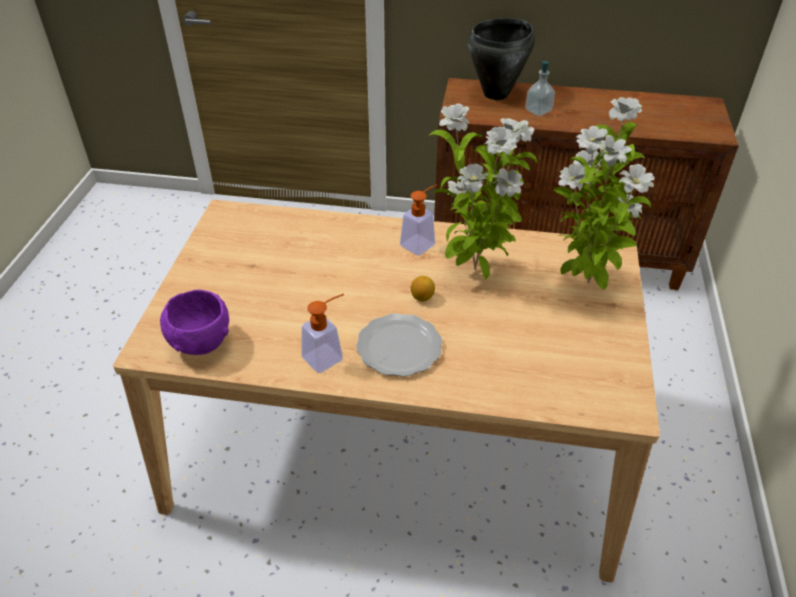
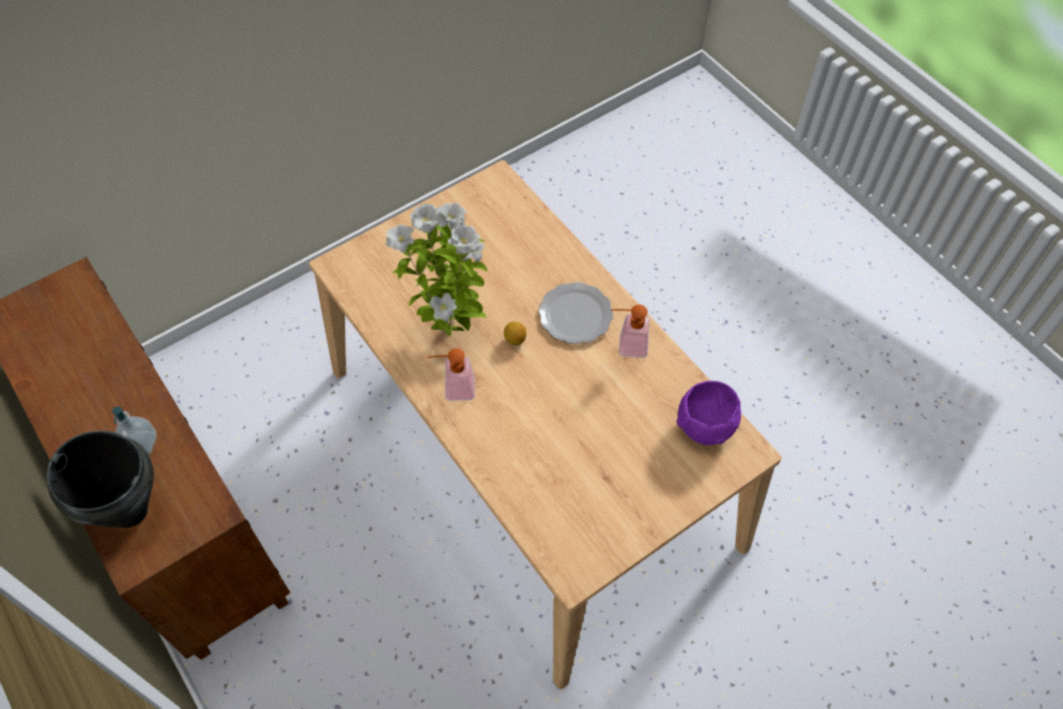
camera: 135 degrees left, 15 degrees up
potted plant [554,97,655,290] -> none

